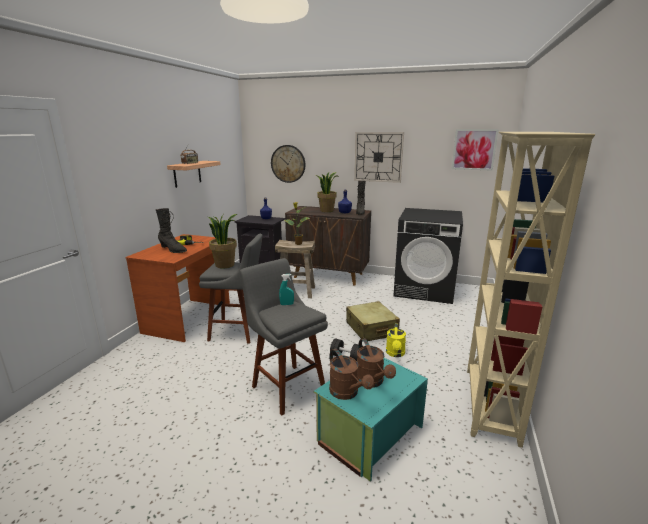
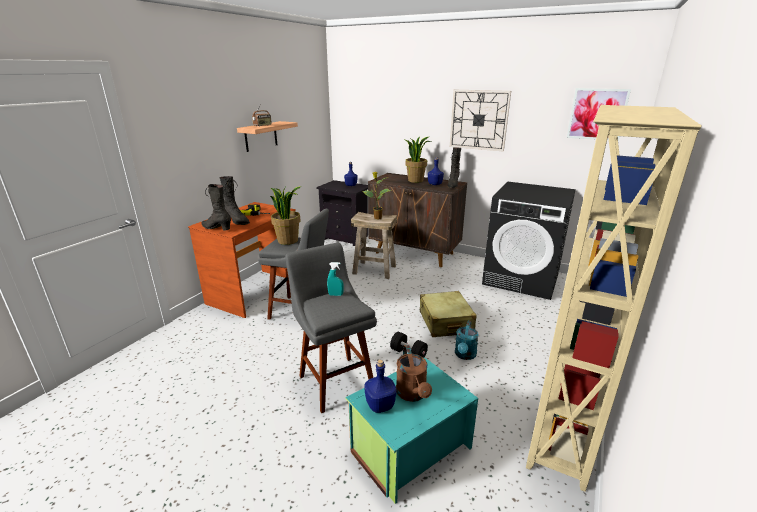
camera: 10 degrees right, 5 degrees up
wall clock [271,145,305,183] -> none
brown watering can [329,349,374,400] -> blue bottle [364,360,396,413]
yellow watering can [386,323,406,357] -> turquoise watering can [455,321,479,360]
none -> black boot [202,184,231,231]

